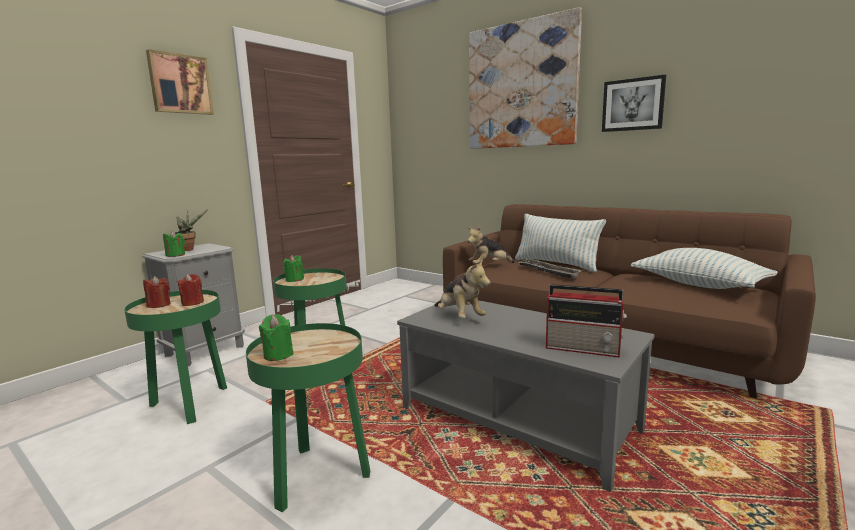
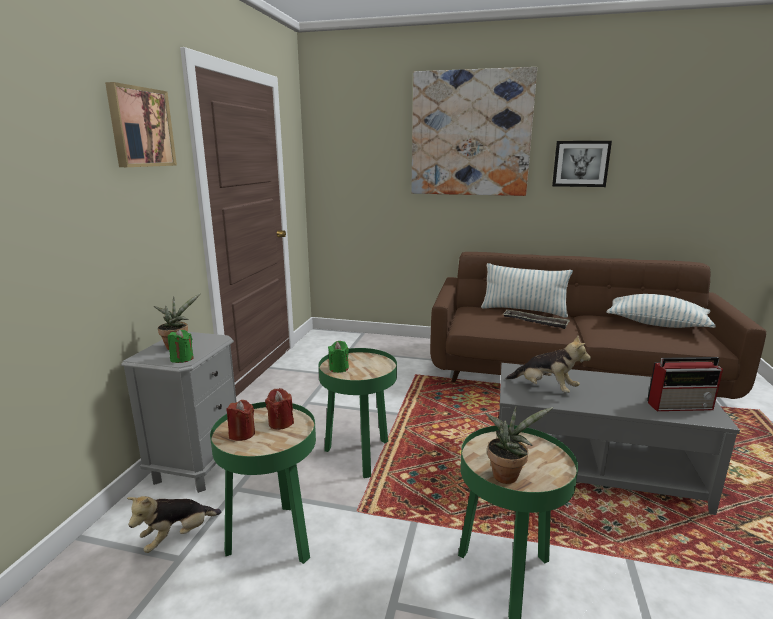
camera: 25 degrees left, 5 degrees up
green candle [259,314,293,361] -> potted plant [485,406,553,484]
plush toy [468,226,515,264] -> plush toy moved to [127,496,222,553]

